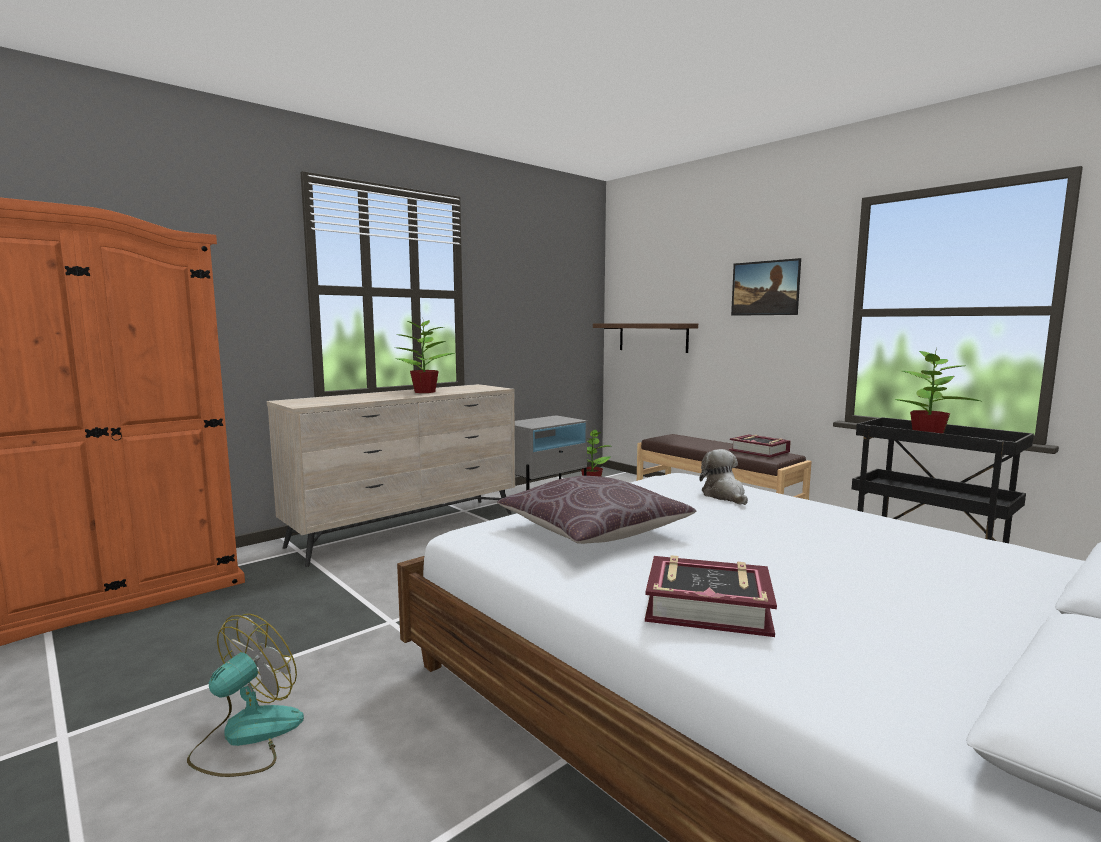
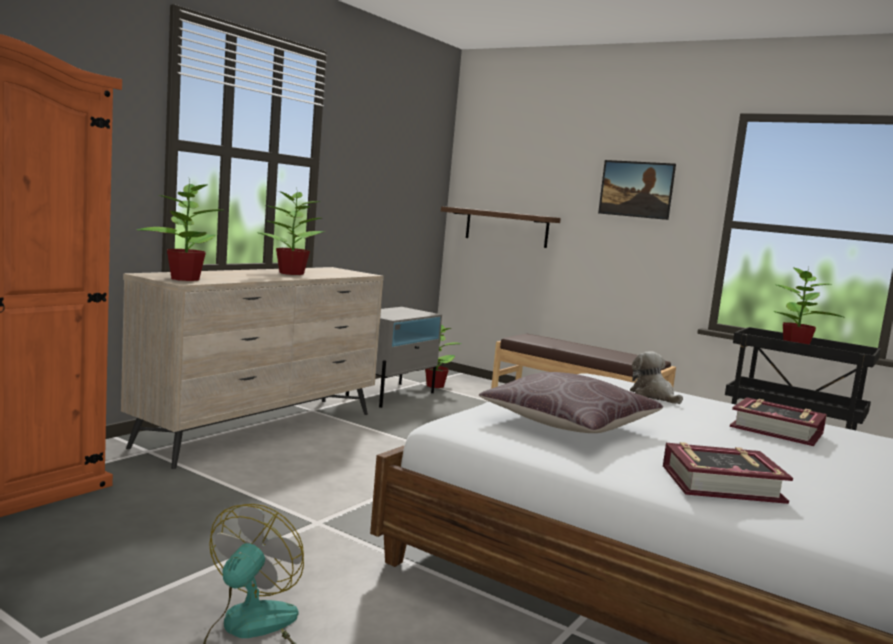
camera: 15 degrees left, 0 degrees up
book [729,434,791,458] -> book moved to [730,397,827,446]
none -> potted plant [137,180,222,281]

